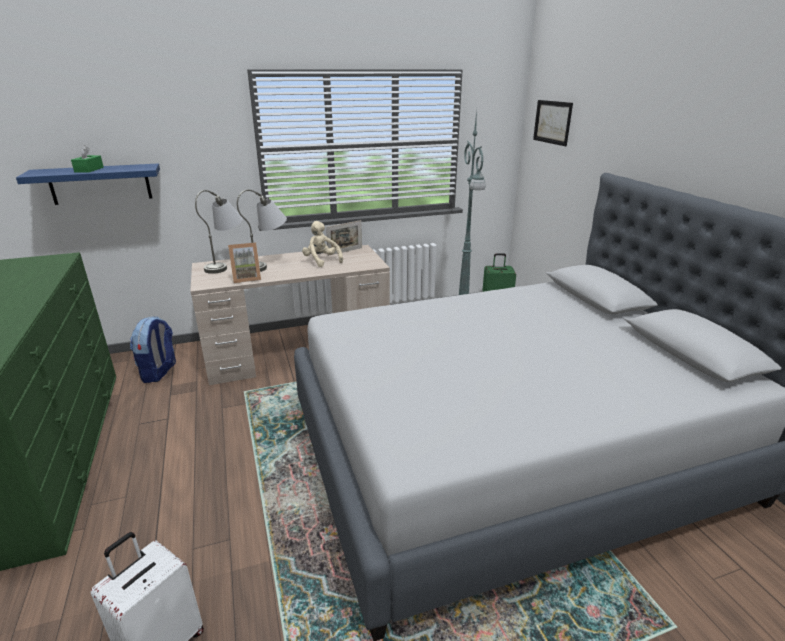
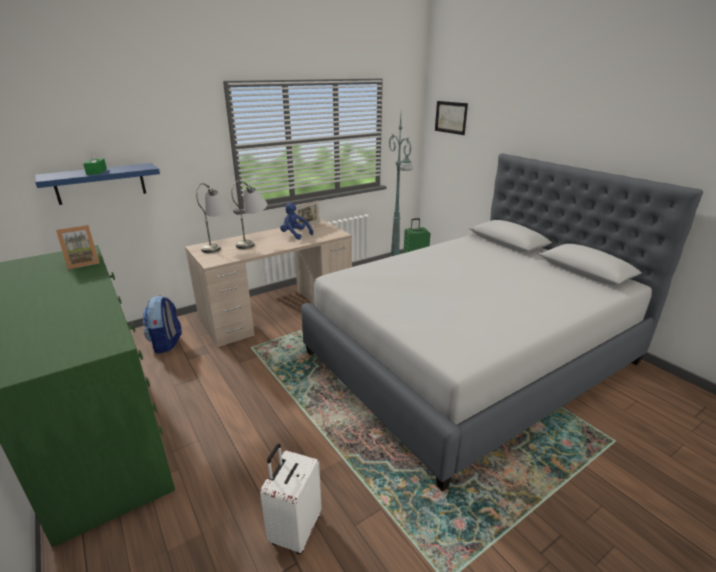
camera: 15 degrees left, 0 degrees up
picture frame [228,243,261,283] -> picture frame moved to [56,225,99,269]
beige plush toy [302,221,343,267] -> blue plush toy [280,203,313,240]

